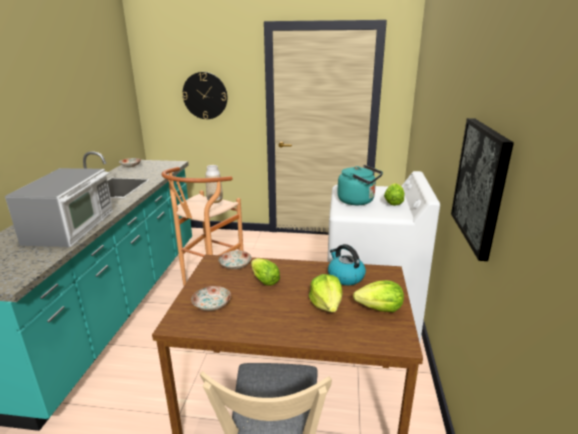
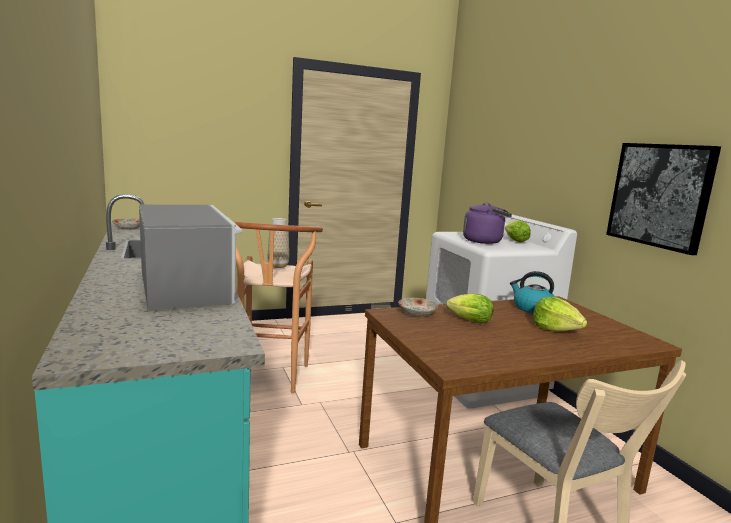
camera: 30 degrees left, 10 degrees down
wall clock [182,72,227,119] -> none
plate [191,286,231,311] -> none
turquoise kettle [337,165,383,205] -> purple kettle [463,203,512,244]
lettuce [353,280,404,312] -> none

